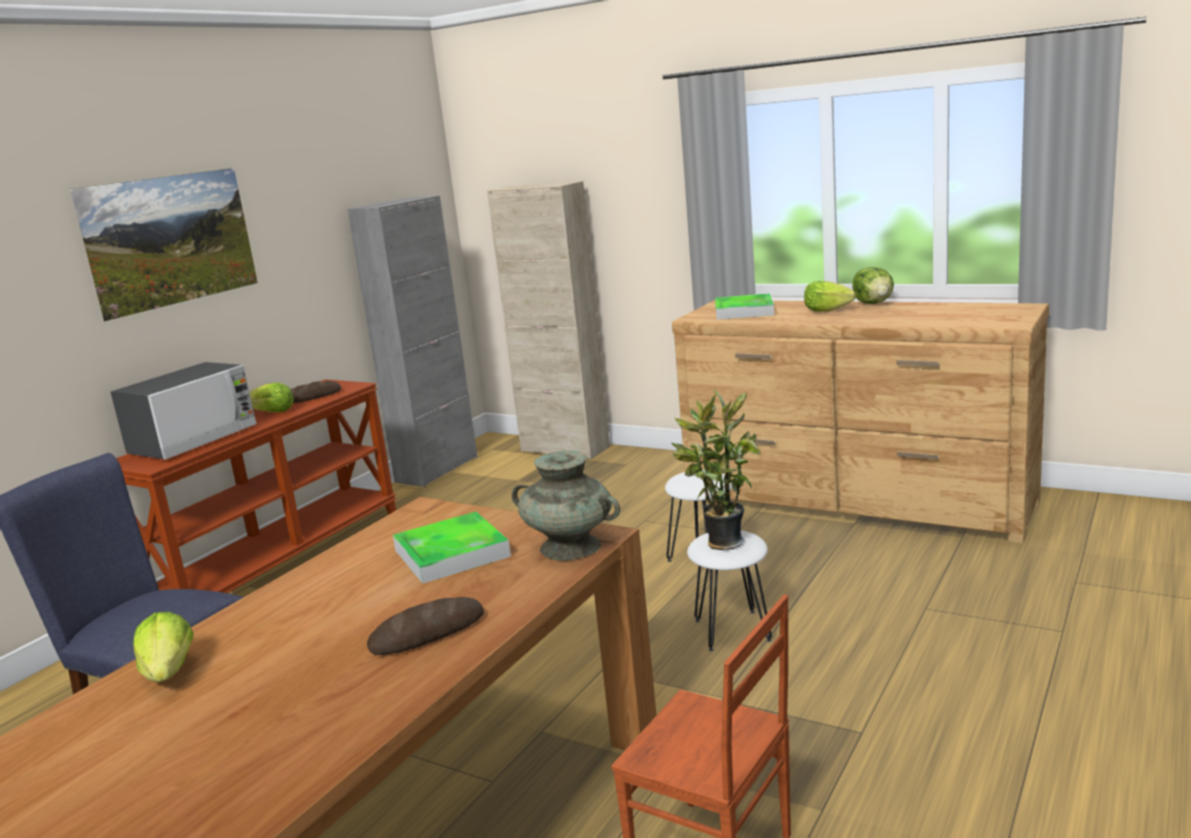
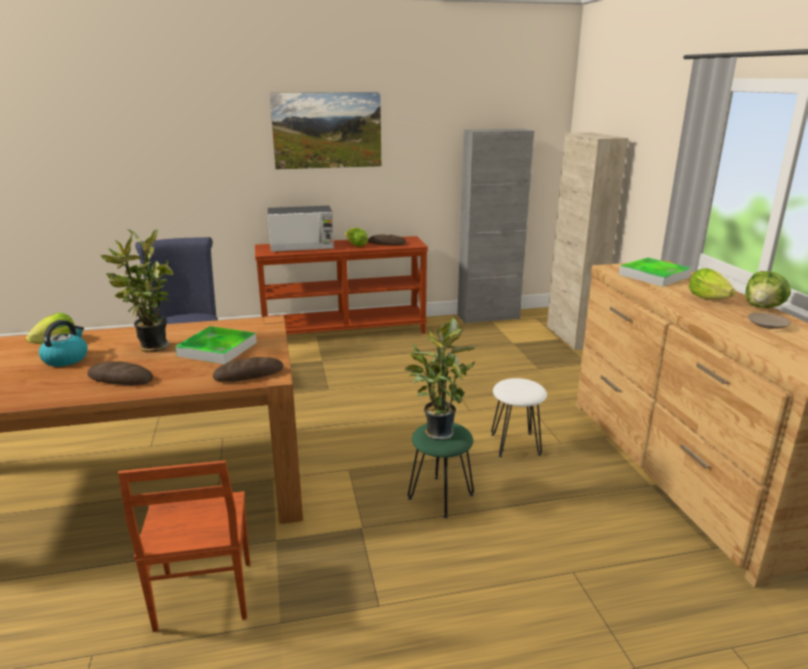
camera: 45 degrees right, 5 degrees up
turquoise vase [511,451,620,560] -> bread [213,357,283,382]
white stool [687,530,772,651] -> green stool [408,423,474,518]
none -> kettle [39,320,88,367]
none -> potted plant [100,228,173,352]
none -> beige plate [747,313,791,329]

